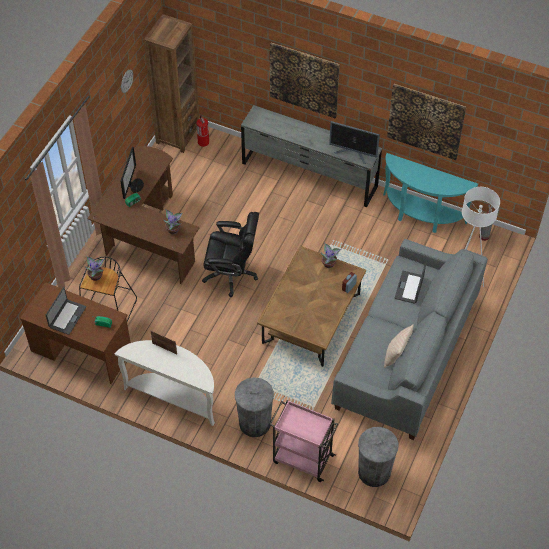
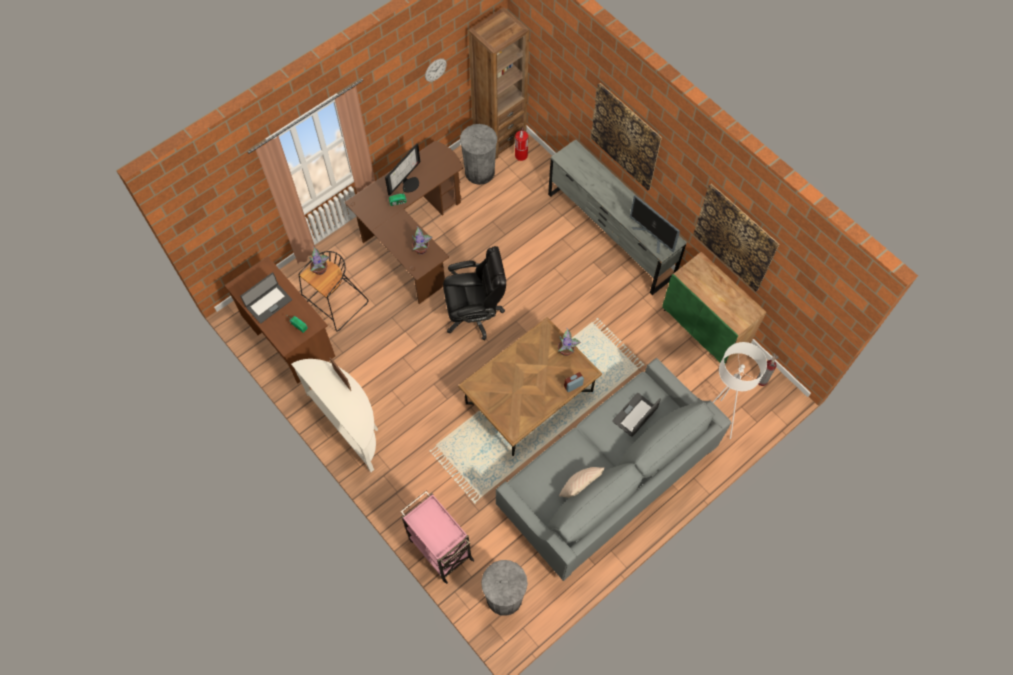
camera: 25 degrees right, 10 degrees up
black office chair [202,212,259,297] -> black office chair turned 45 degrees counterclockwise [443,246,506,340]
grey trash can [235,377,274,437] -> grey trash can moved to [460,124,497,185]
turquoise console table [383,153,478,233] -> green cabinet [662,252,766,365]

